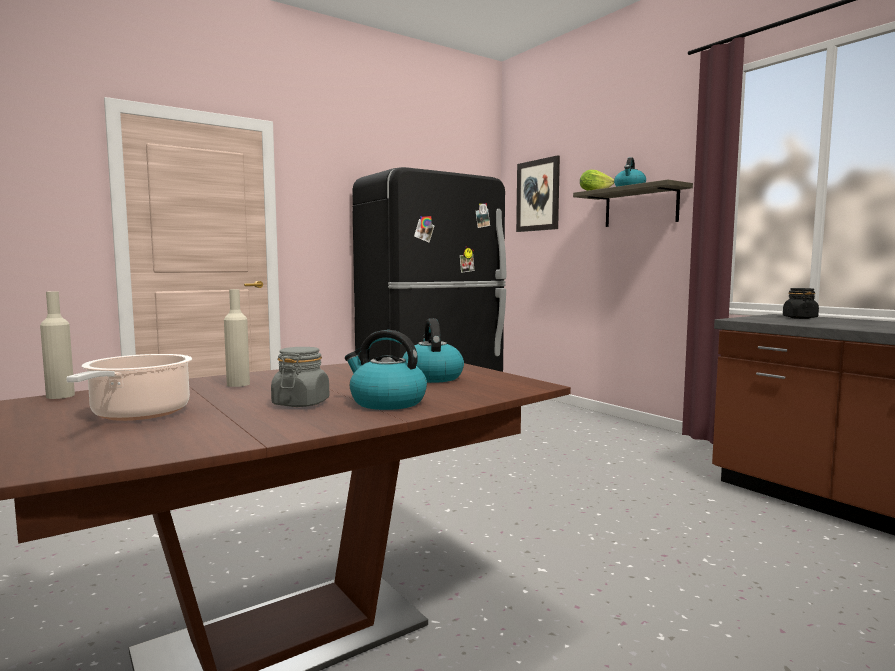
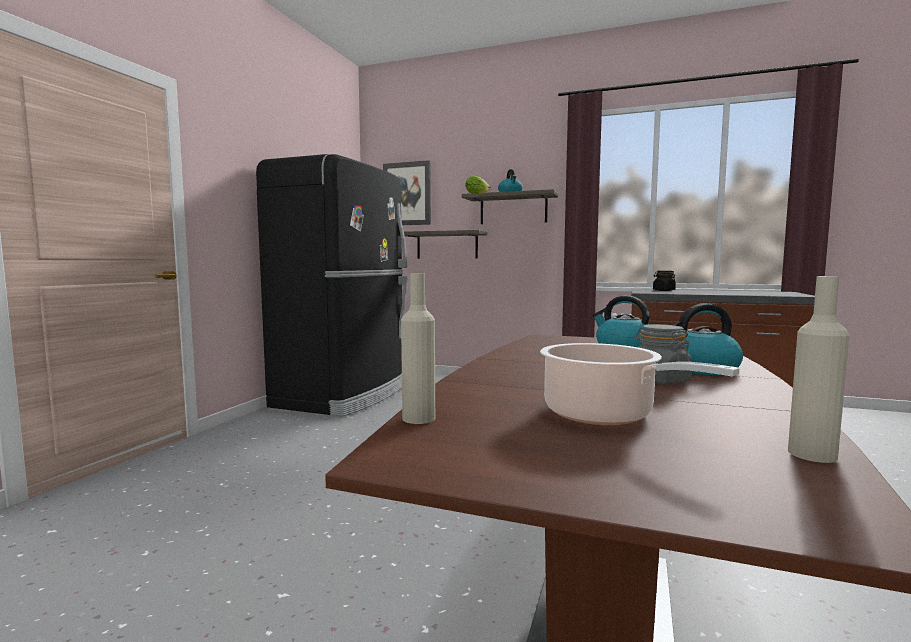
camera: 35 degrees left, 0 degrees up
beige bottle [224,289,250,387] -> beige bottle moved to [788,276,849,463]
none -> shelf [404,230,487,259]

